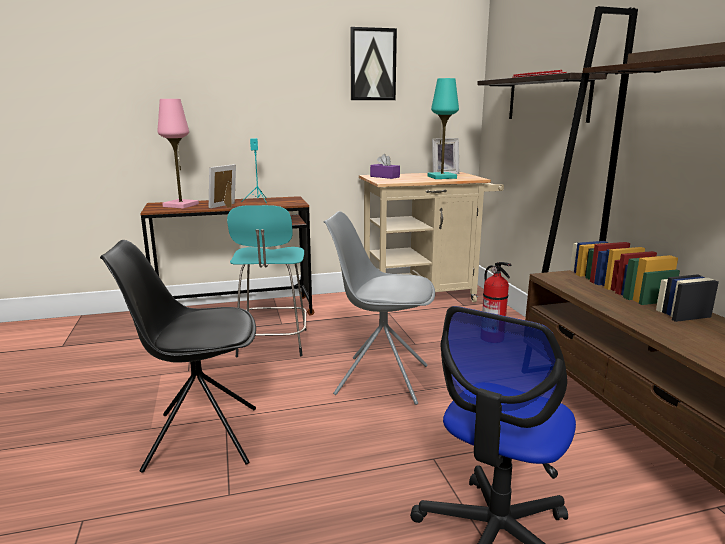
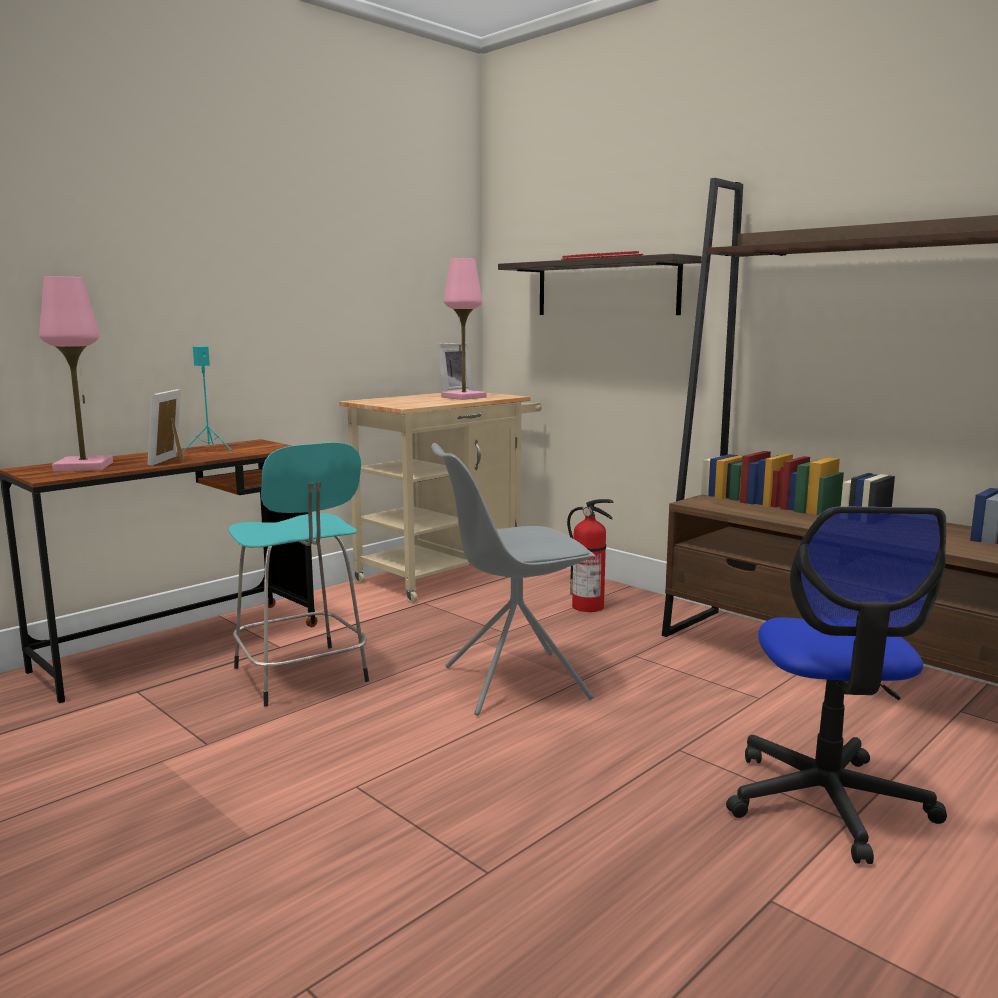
camera: 30 degrees left, 5 degrees down
black chair [100,240,256,473] -> none
picture [350,27,397,100] -> none
purple tissue box [370,154,400,179] -> none
turquoise table lamp [428,78,459,179] -> pink table lamp [441,258,487,400]

